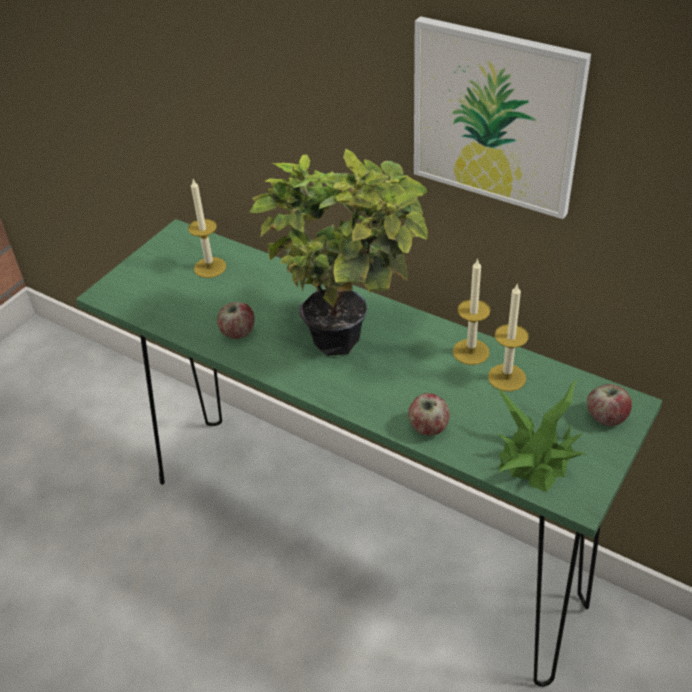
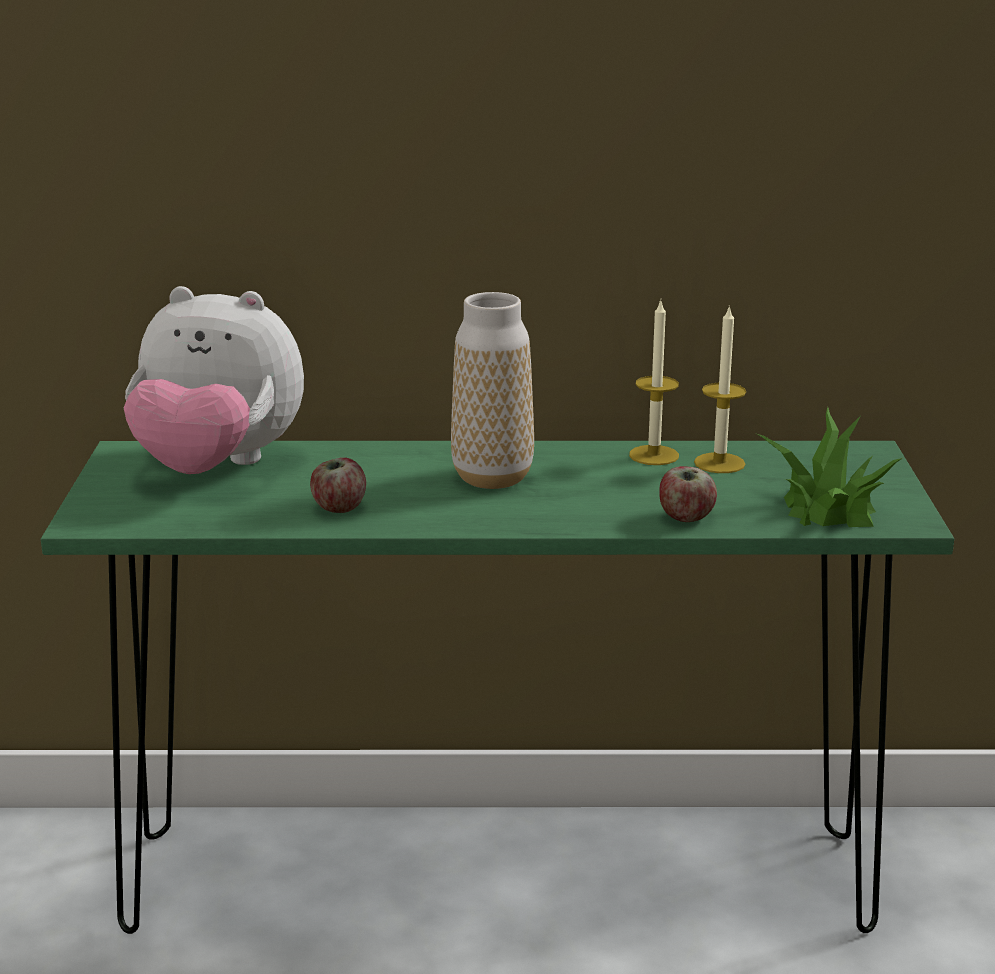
camera: 35 degrees left, 20 degrees down
candle [188,179,226,278] -> plush toy [124,286,304,474]
potted plant [249,149,428,356] -> vase [451,292,534,489]
picture [414,16,591,219] -> none
apple [587,384,632,426] -> none

